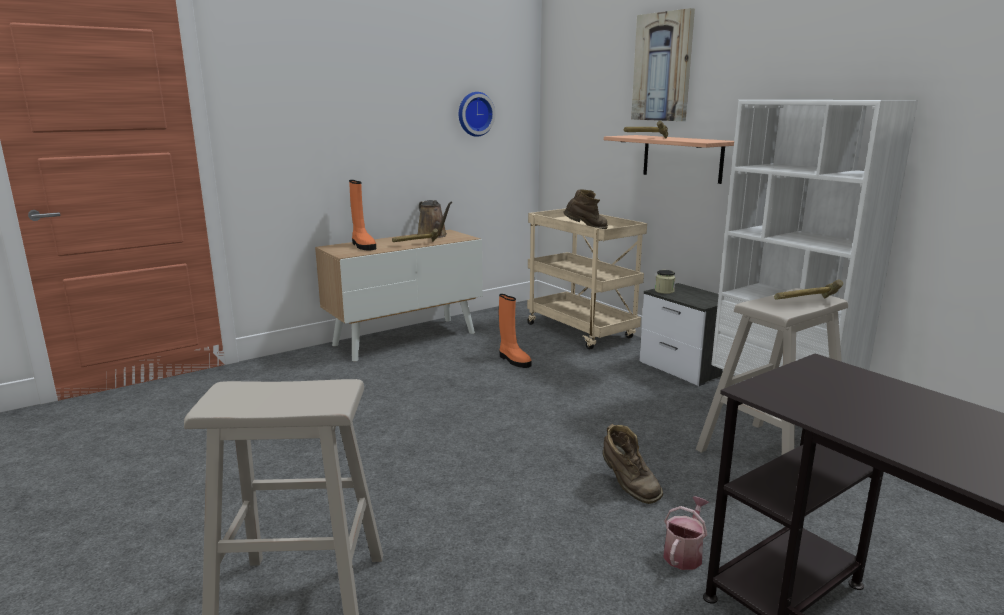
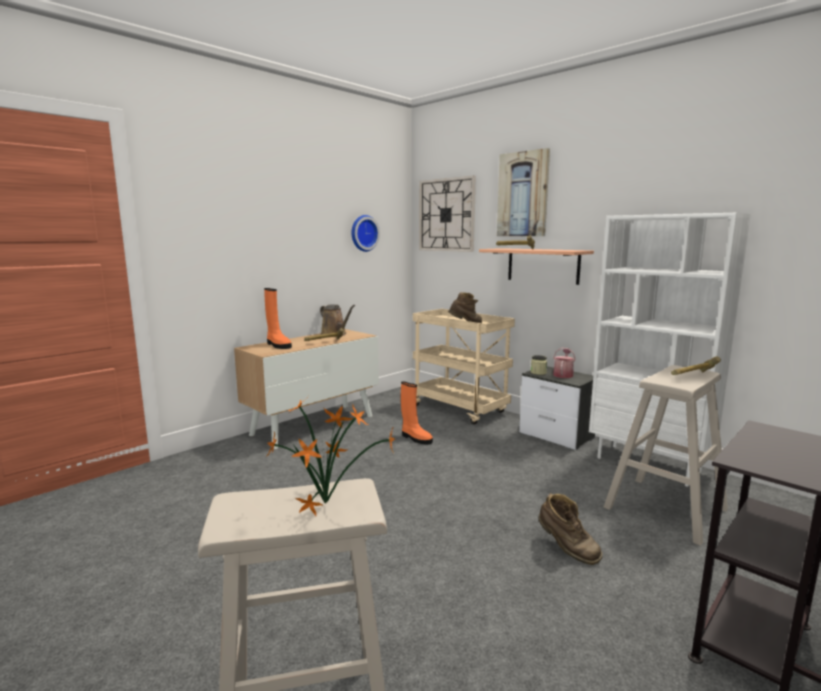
camera: 10 degrees left, 5 degrees down
watering can [663,496,709,570] -> watering can moved to [553,348,576,378]
none -> potted plant [266,399,395,516]
none -> wall clock [419,176,476,252]

